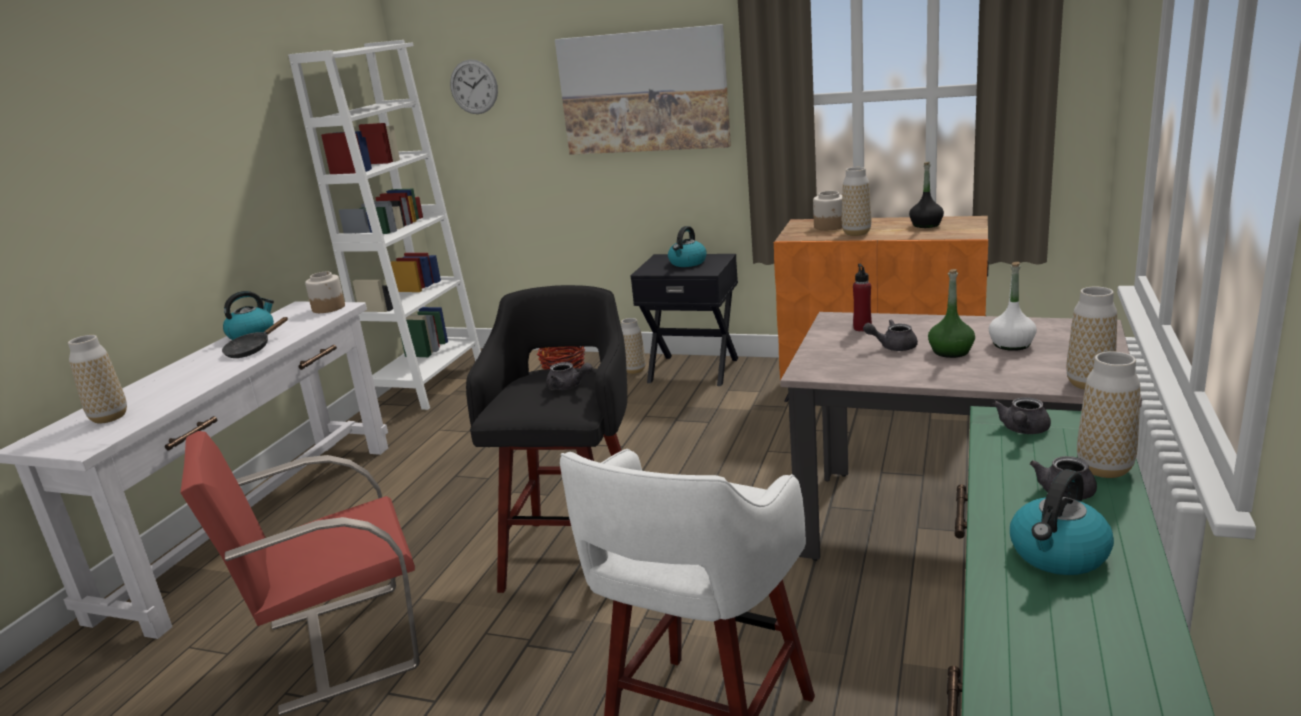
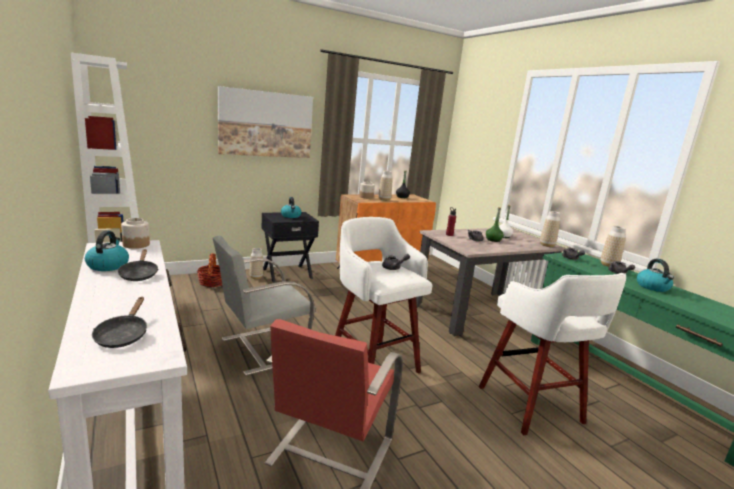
camera: 50 degrees left, 5 degrees down
vase [68,335,127,424] -> black frying pan [92,297,147,348]
wall clock [450,59,498,114] -> none
black stool [466,285,627,593] -> white stool [335,217,433,374]
none -> grey chair [213,235,315,376]

